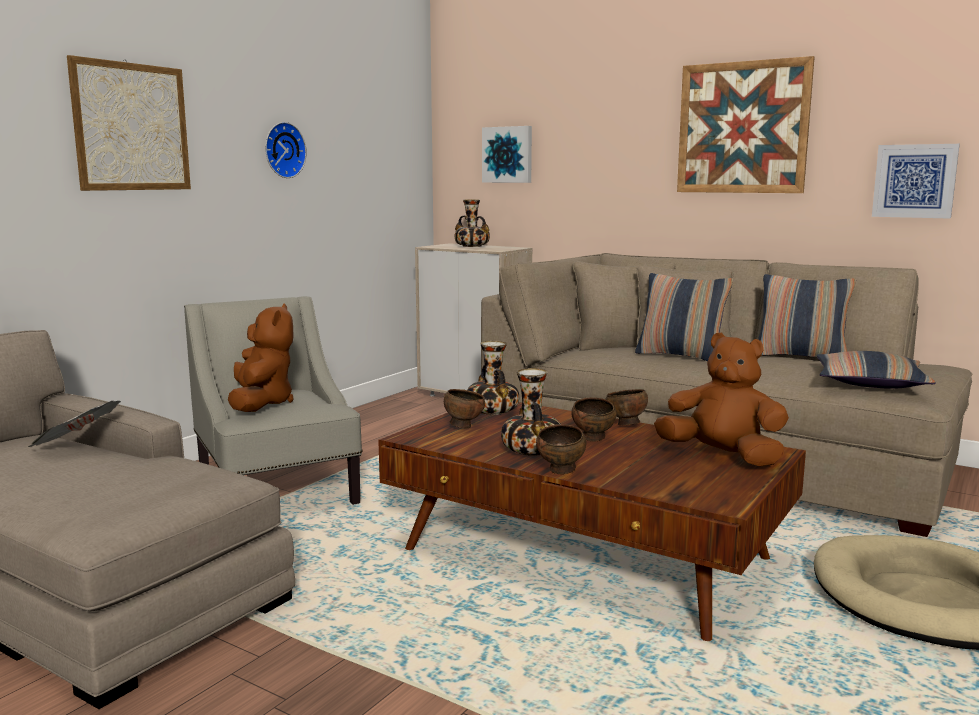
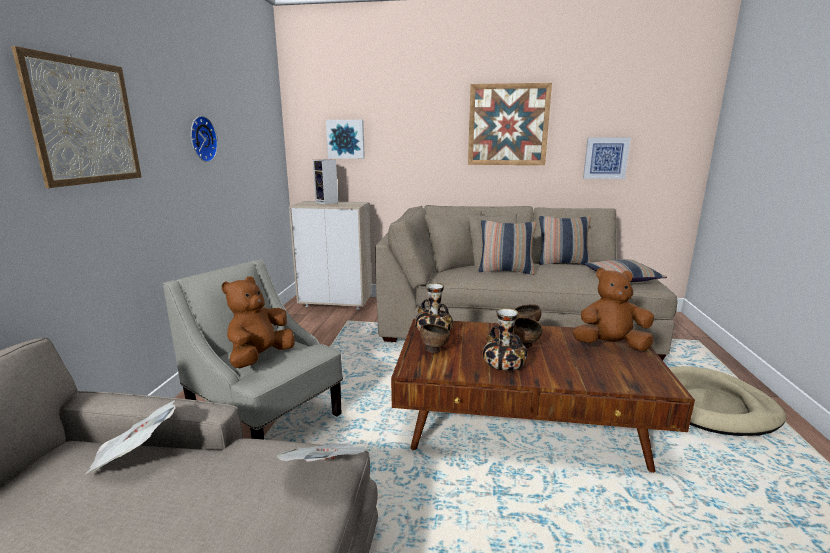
camera: 25 degrees left, 5 degrees up
brown plush toy [228,303,294,412] -> brown plush toy turned 120 degrees counterclockwise [222,276,295,368]
vase [455,199,490,247] -> speaker [313,159,338,205]
brown bowl [536,424,587,474] -> none
none -> newspaper [277,441,369,462]

